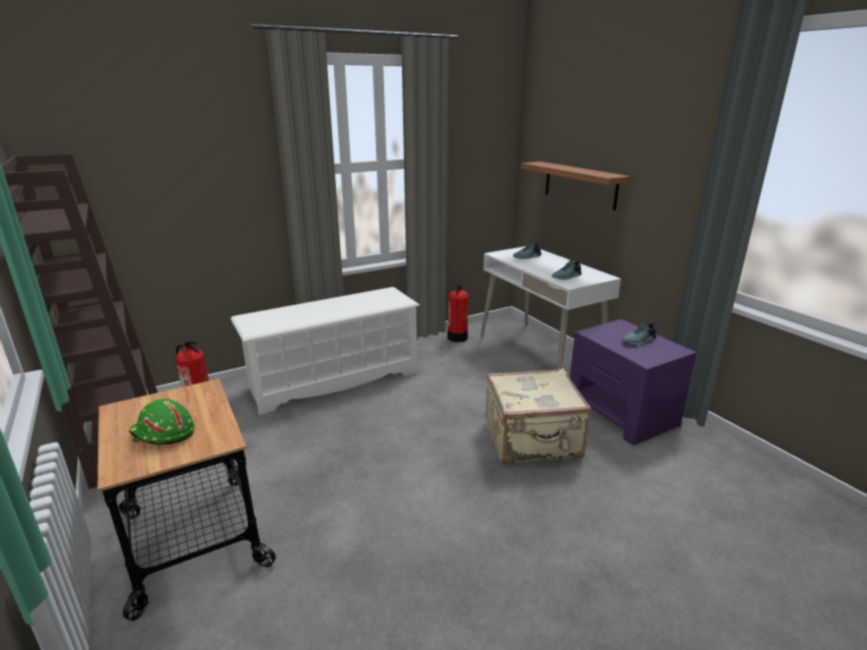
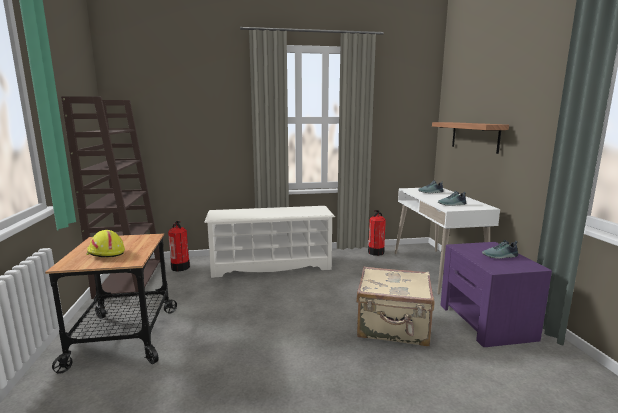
camera: 20 degrees right, 10 degrees down
green hard hat [129,399,195,445] -> yellow hard hat [86,230,125,257]

